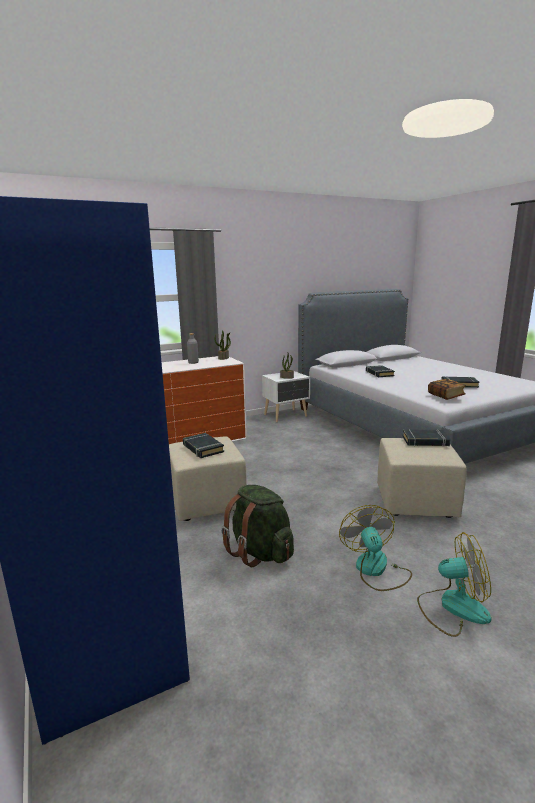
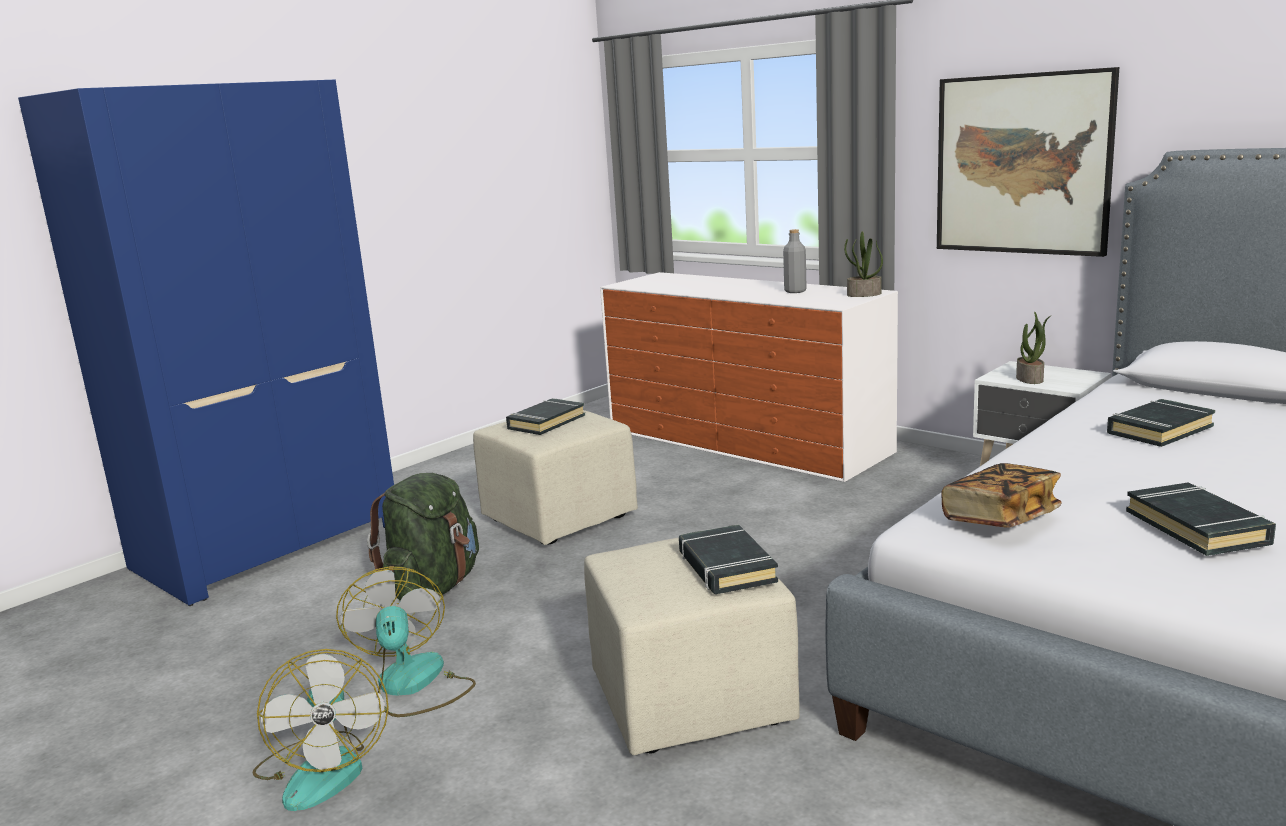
camera: 70 degrees right, 0 degrees up
fan [339,505,412,591] -> fan turned 75 degrees counterclockwise [336,567,476,717]
none -> picture [937,67,1119,257]

